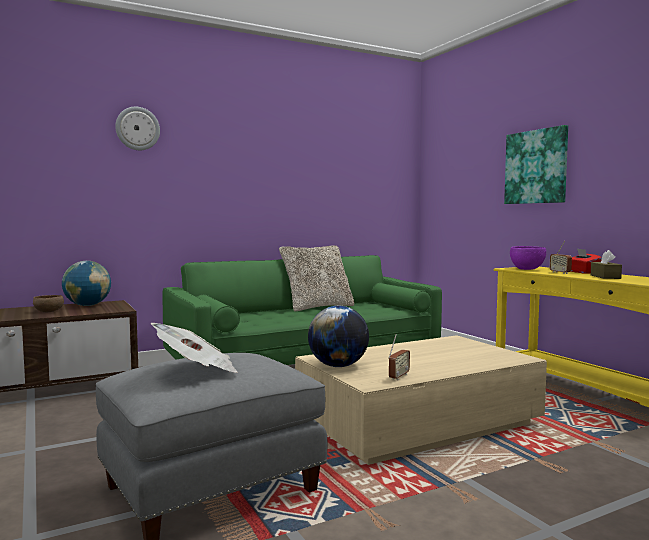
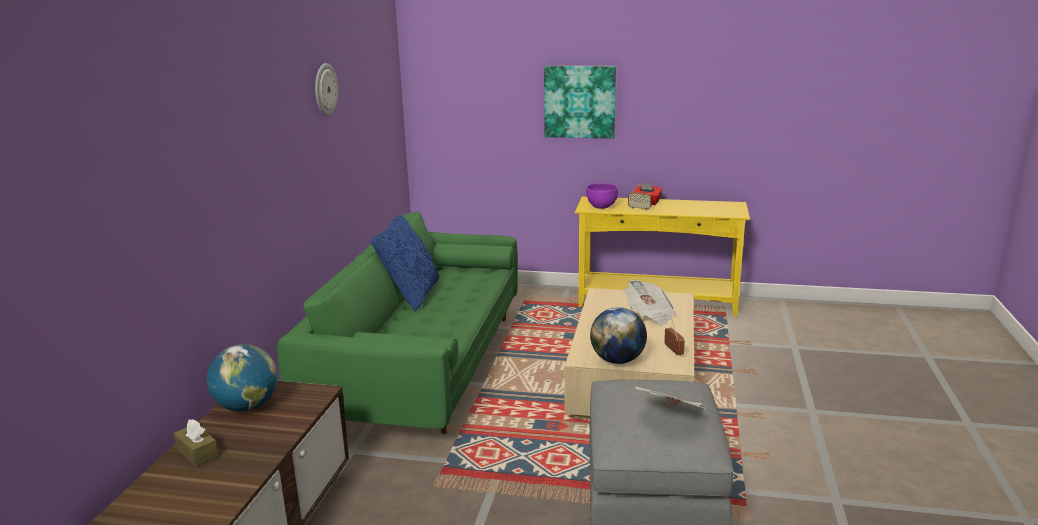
camera: 50 degrees left, 15 degrees up
brown bowl [33,295,64,312] -> none
wall clock [115,107,160,150] -> wall clock moved to [315,63,338,116]
beige pillow [279,245,354,312] -> blue pillow [370,215,439,311]
brown tissue box [591,250,622,279] -> brown tissue box moved to [173,419,219,467]
none -> newspaper [624,280,676,326]

